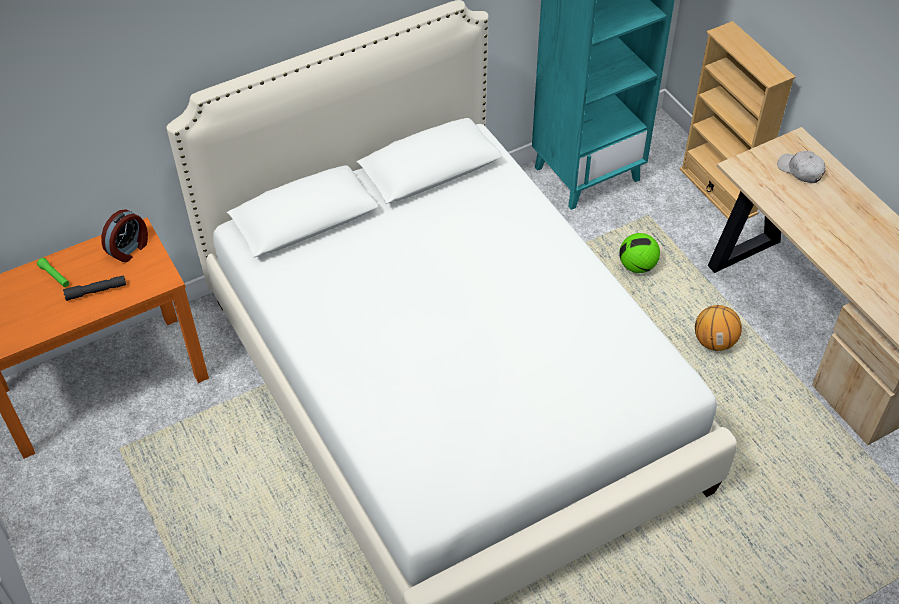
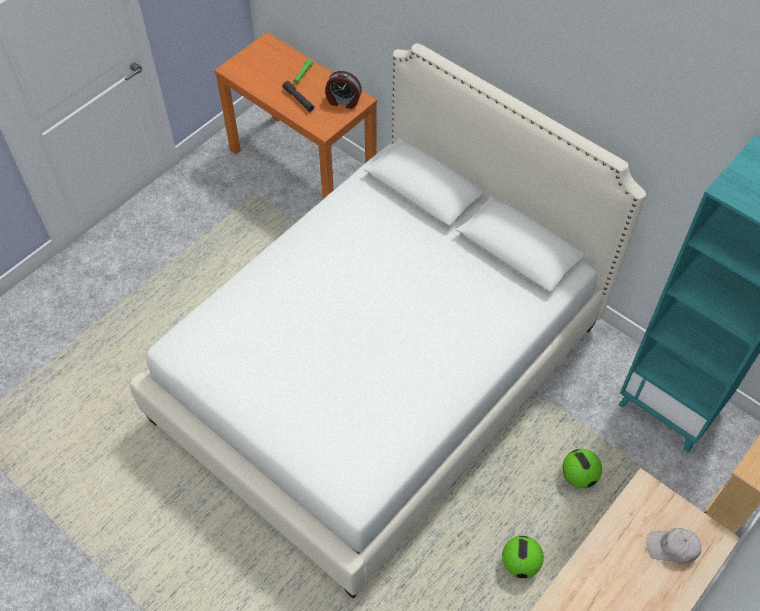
camera: 70 degrees right, 5 degrees up
basketball [695,305,742,351] -> football [502,536,544,578]
white cap [777,151,826,183] -> white cap turned 105 degrees counterclockwise [647,528,701,564]

